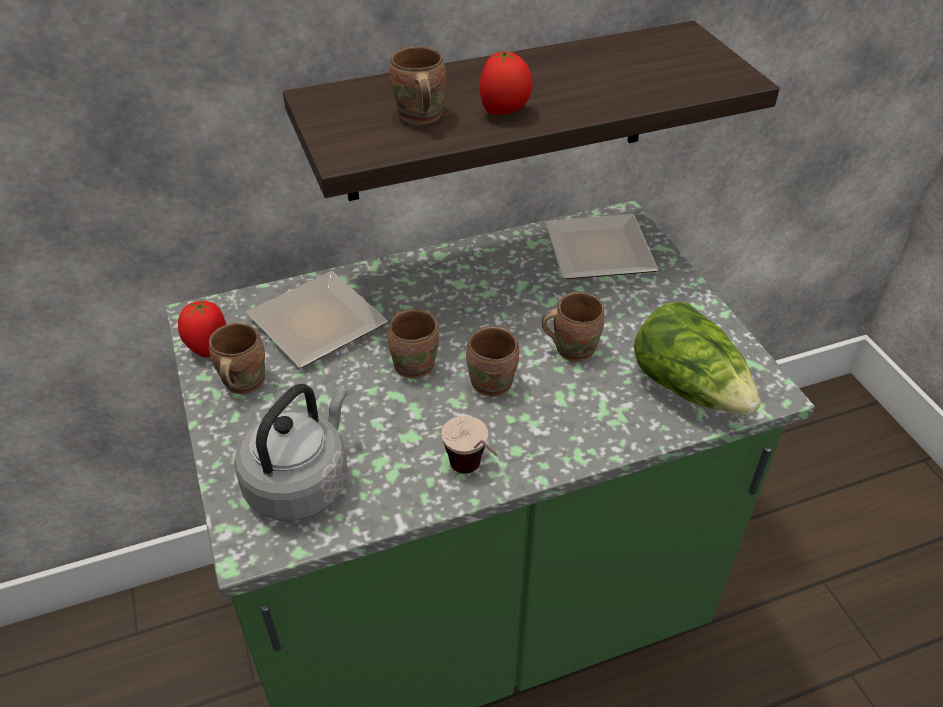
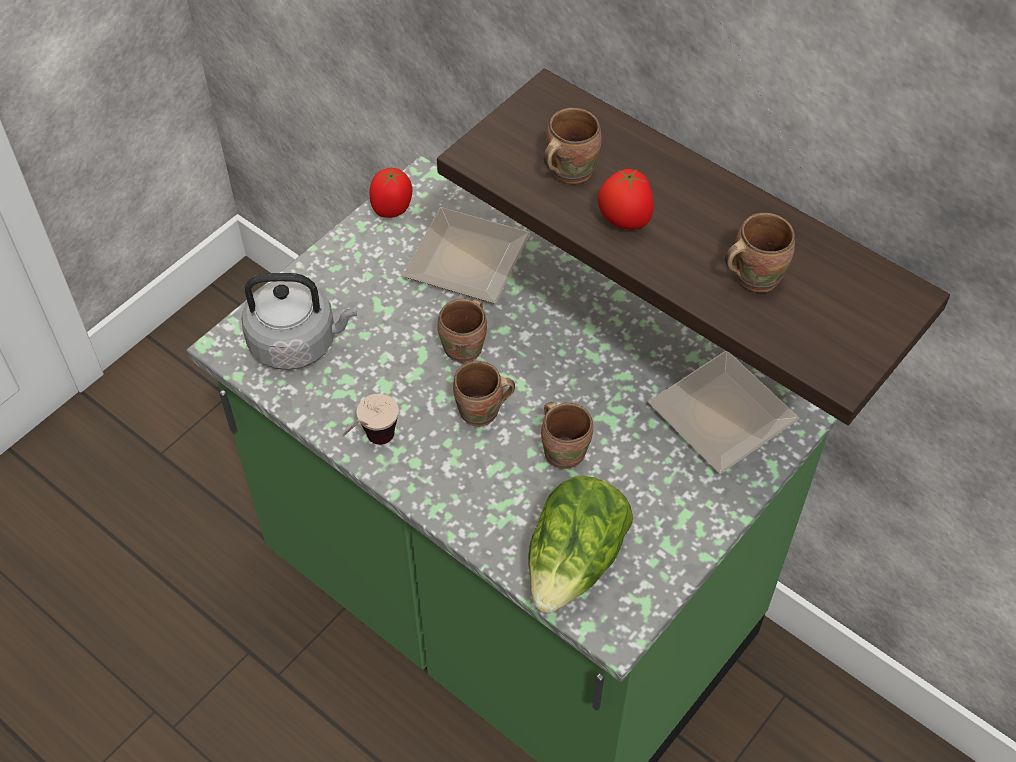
camera: 60 degrees right, 10 degrees up
brown mug [209,323,265,394] -> brown mug moved to [725,213,795,292]

